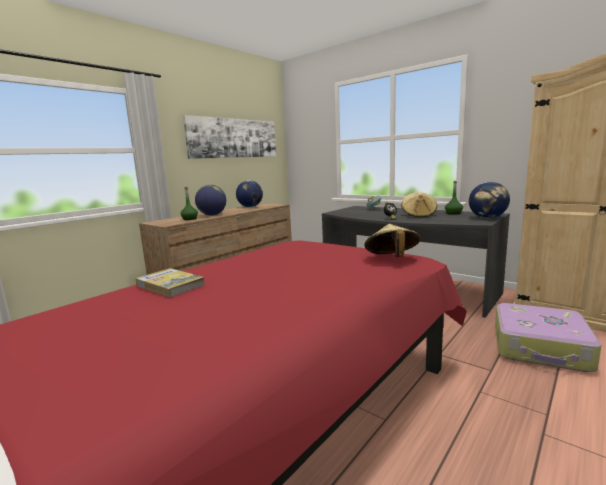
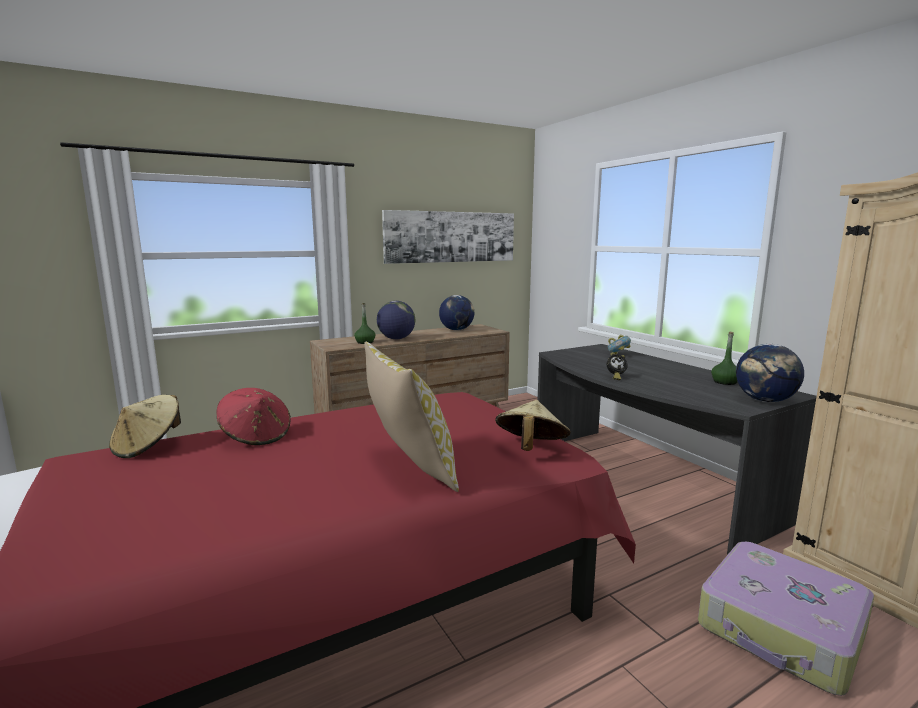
camera: 20 degrees right, 0 degrees up
book [135,268,205,298] -> red hat [217,388,291,445]
beige hat [401,192,437,218] -> beige hat moved to [109,395,181,458]
none -> pillow [364,342,459,492]

